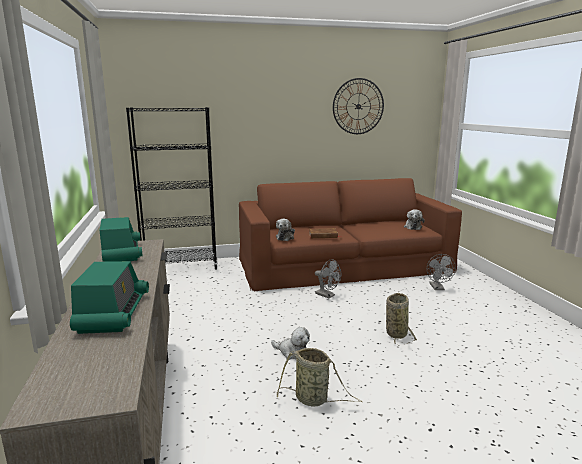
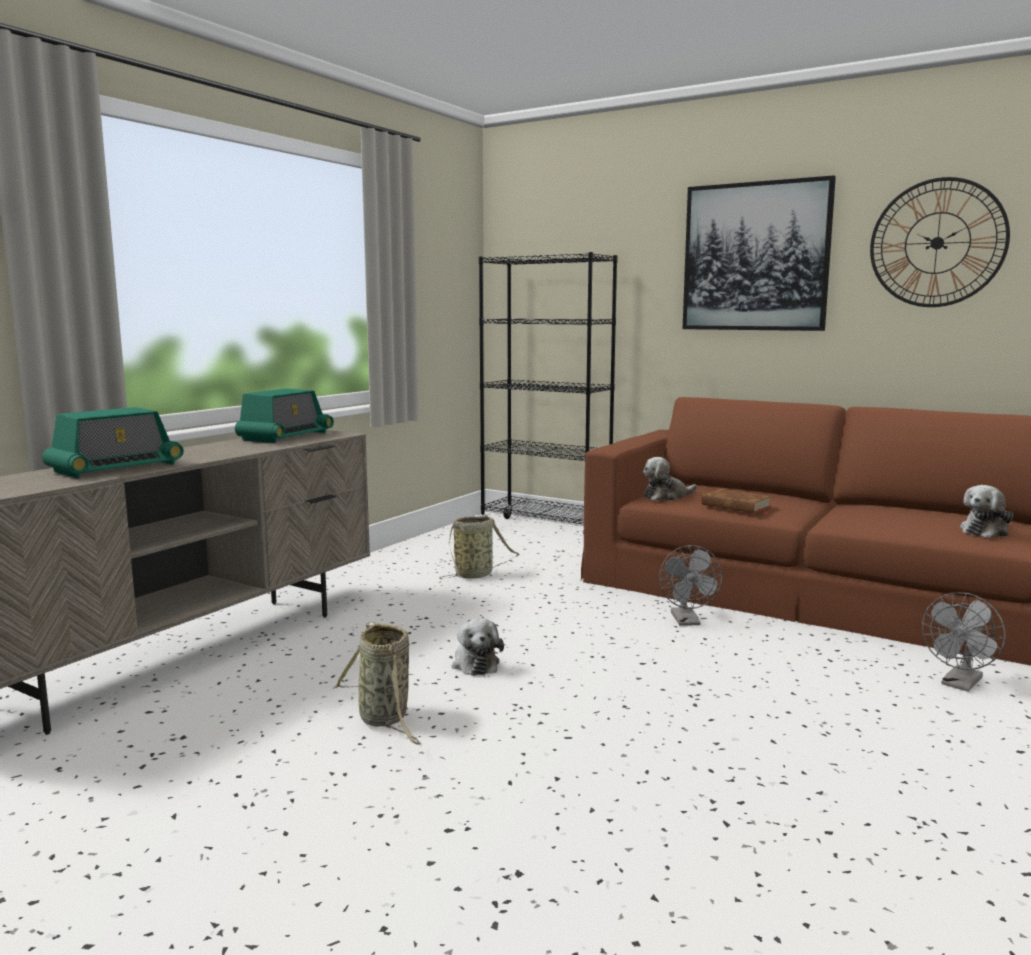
camera: 45 degrees right, 5 degrees down
basket [386,293,417,346] -> basket moved to [440,516,520,579]
none -> picture [683,175,836,331]

